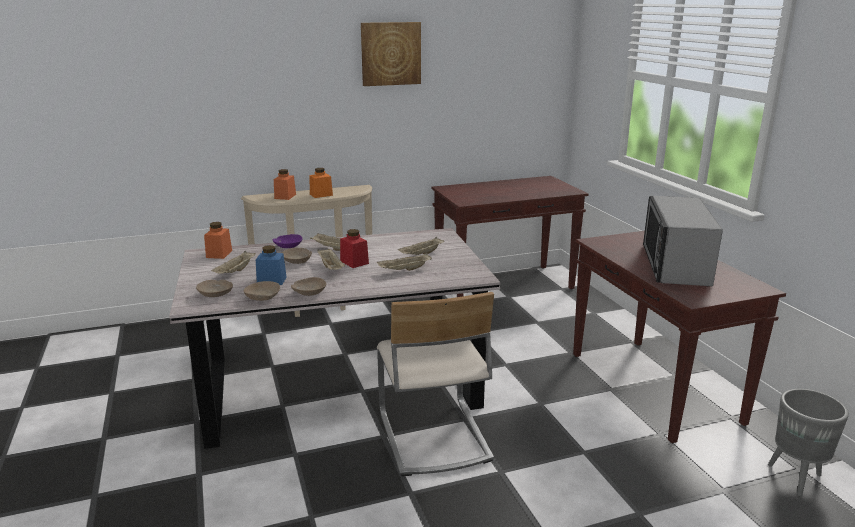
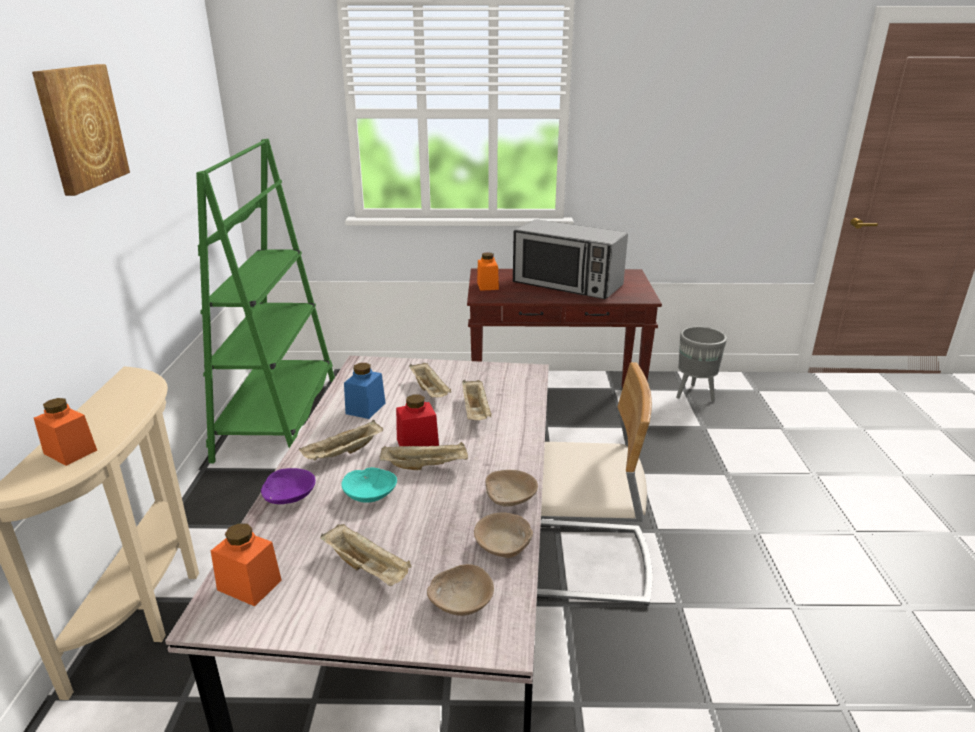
camera: 70 degrees left, 5 degrees up
blue jar [256,245,287,285] -> blue jar moved to [344,363,386,419]
beige bowl [282,248,312,264] -> turquoise bowl [342,467,397,503]
orange jar [309,168,333,198] -> orange jar moved to [477,252,499,291]
brown console table [432,176,589,297] -> green bookcase [196,139,335,464]

